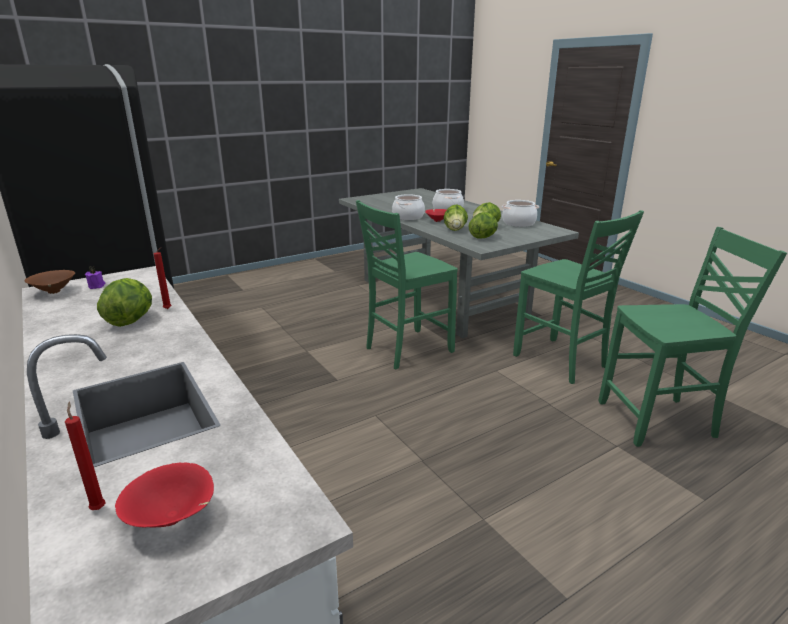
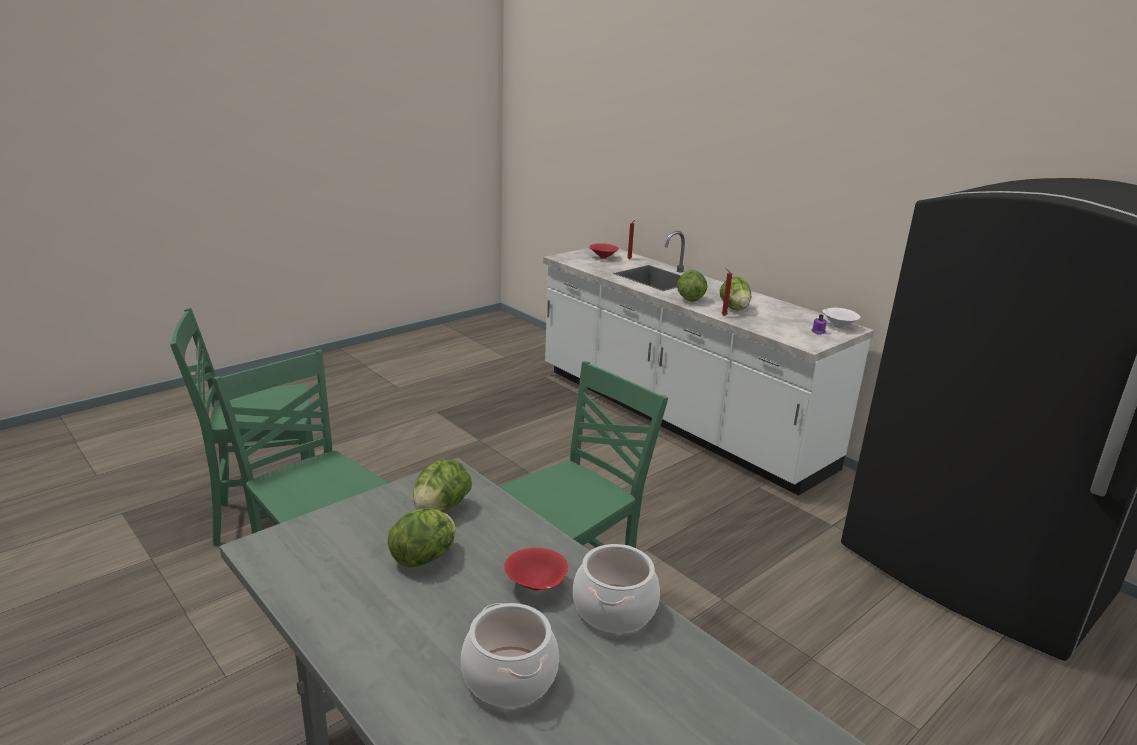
camera: 170 degrees right, 0 degrees up
brown bowl [24,270,75,294] -> white bowl [822,308,860,328]
lettuce [444,204,468,231] -> lettuce moved to [677,270,707,302]
cooking pot [502,200,539,227] -> none

